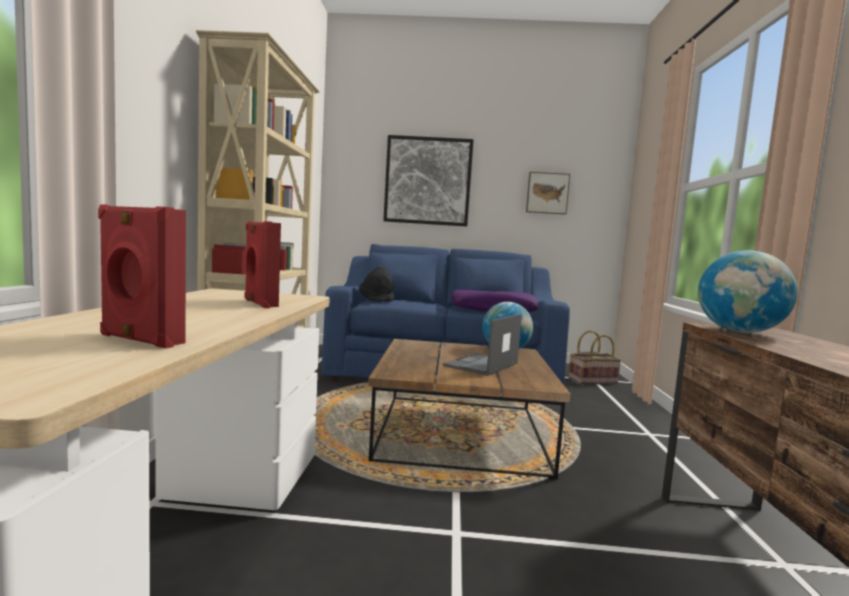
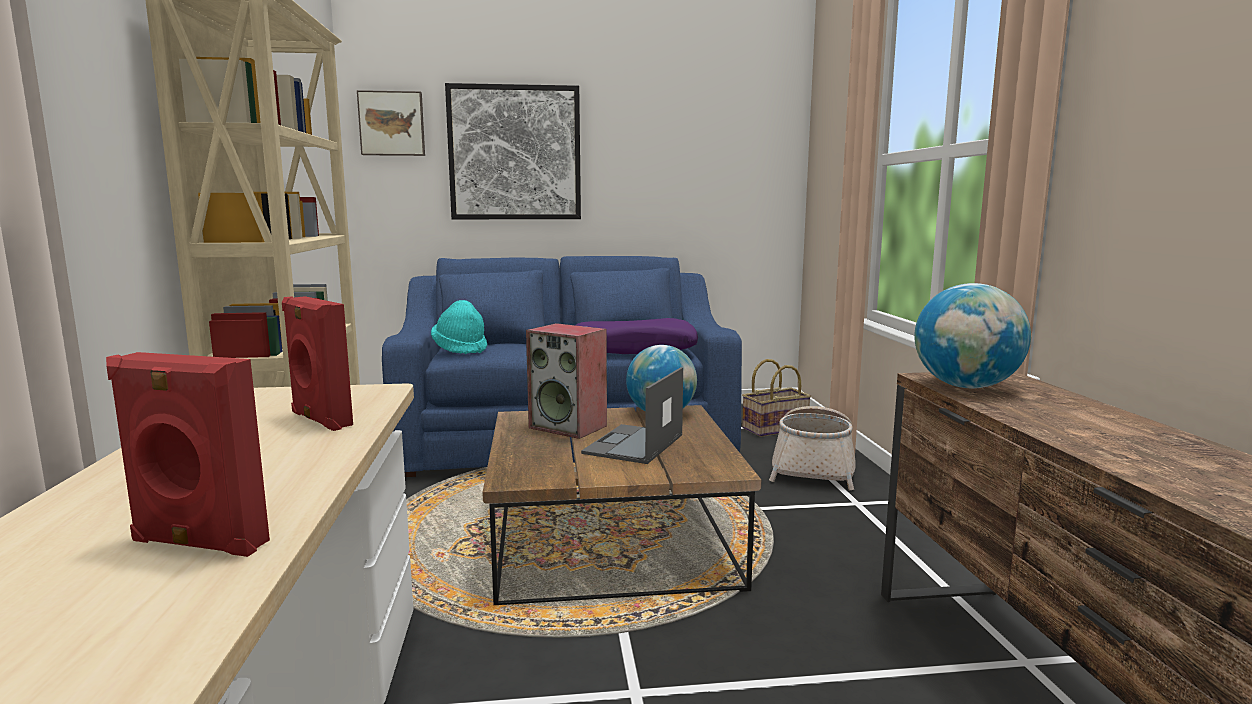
camera: 10 degrees left, 5 degrees up
black hat [359,267,395,302] -> turquoise hat [431,300,487,354]
picture [526,172,570,214] -> picture moved to [357,90,425,156]
none -> speaker [526,323,607,439]
none -> basket [769,406,856,490]

